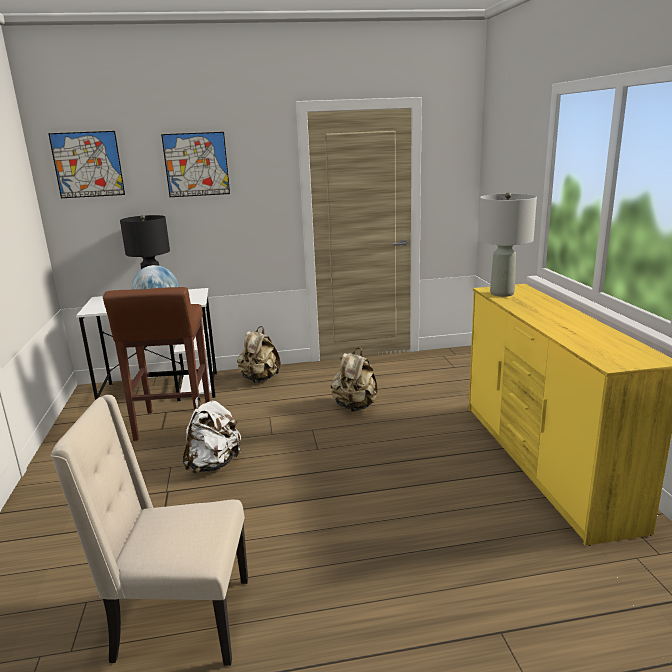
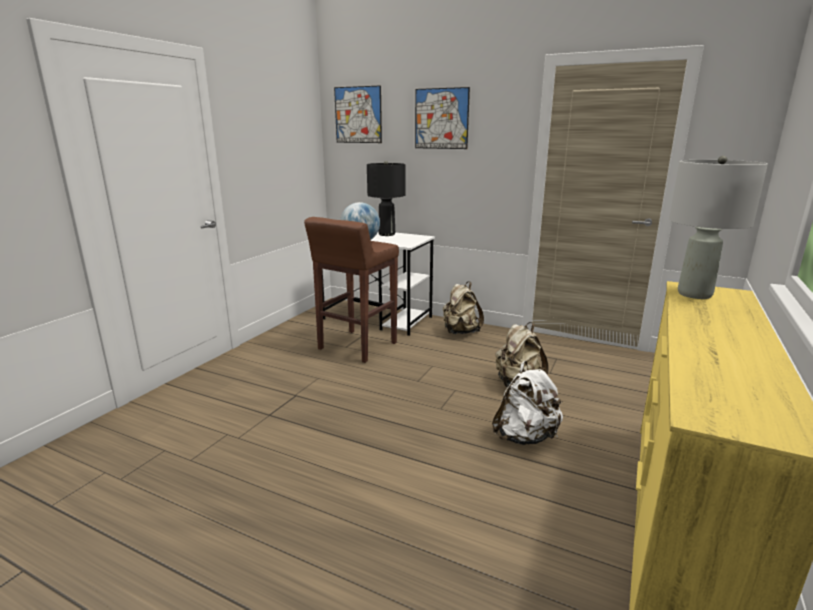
camera: 35 degrees right, 0 degrees up
beige chair [50,395,248,666] -> none
white backpack [183,397,241,473] -> white backpack moved to [492,361,563,445]

